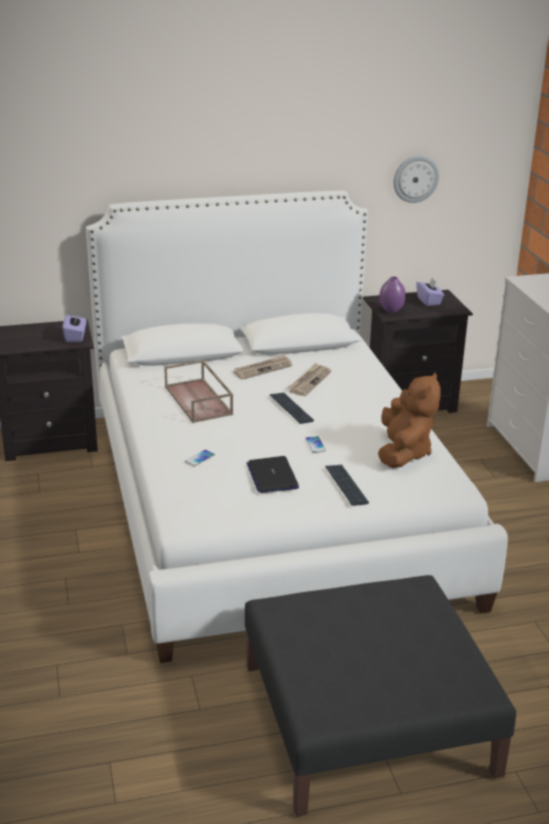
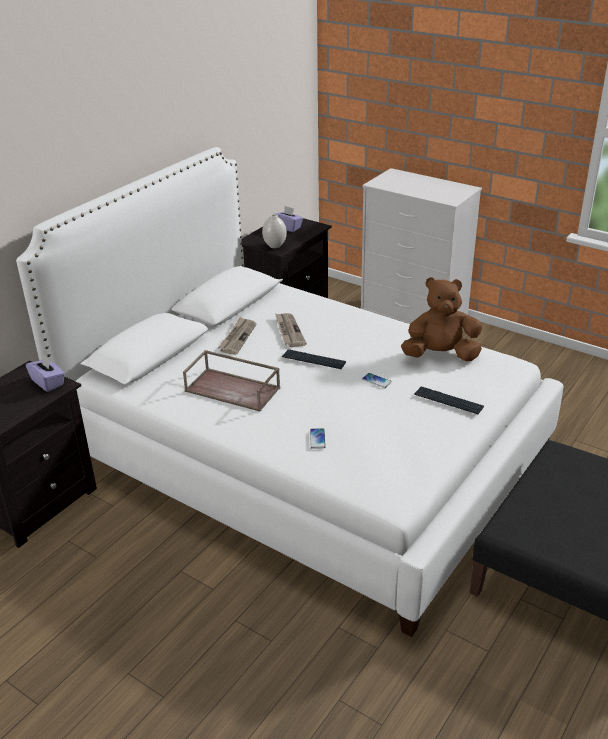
camera: 40 degrees left, 5 degrees up
laptop [247,456,299,493] -> none
brown plush toy [378,372,440,468] -> brown plush toy turned 60 degrees counterclockwise [401,277,482,362]
purple vase [379,276,406,313] -> white vase [262,214,287,248]
wall clock [394,156,439,203] -> none

